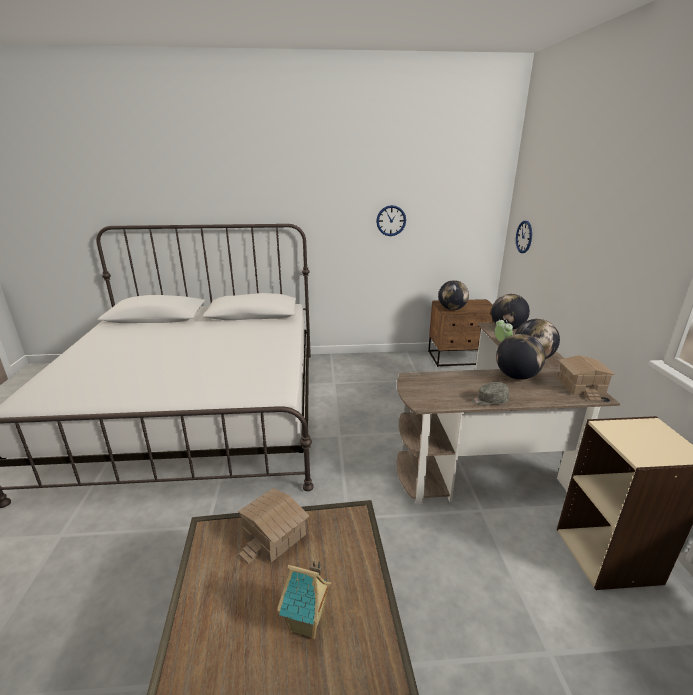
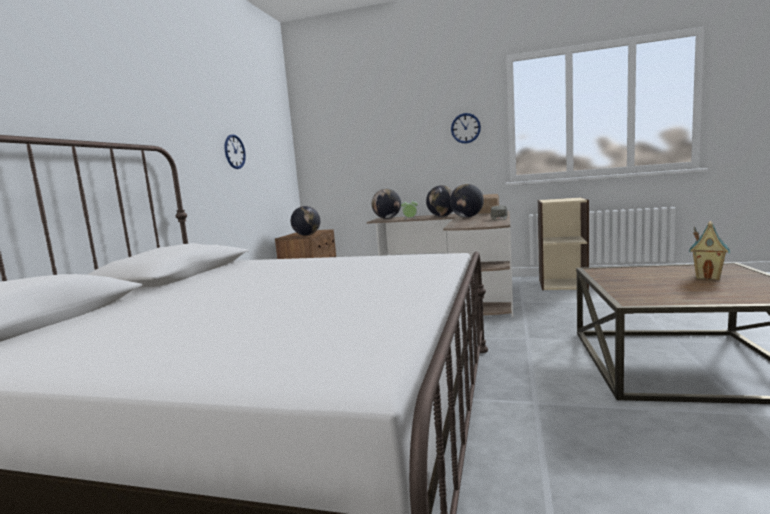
camera: 70 degrees left, 15 degrees down
toy house [238,488,309,564] -> none
wall clock [516,221,532,253] -> wall clock moved to [451,113,481,144]

